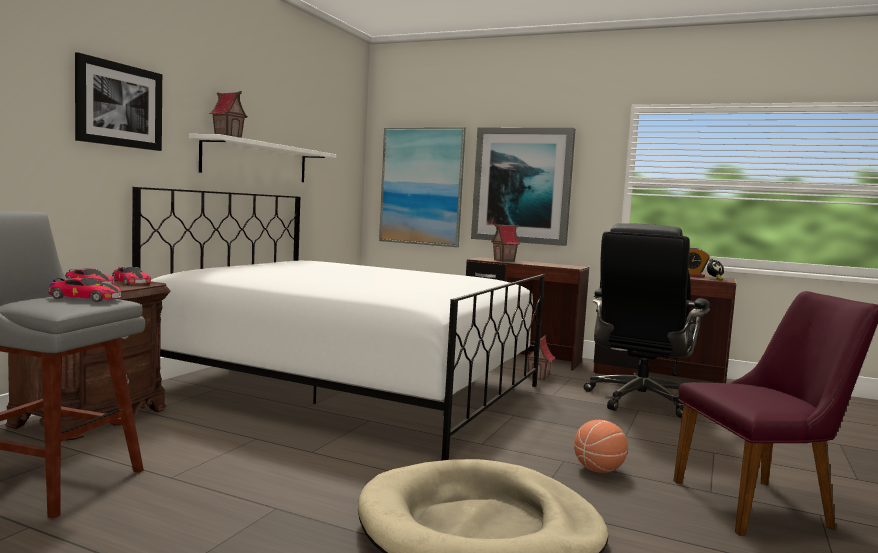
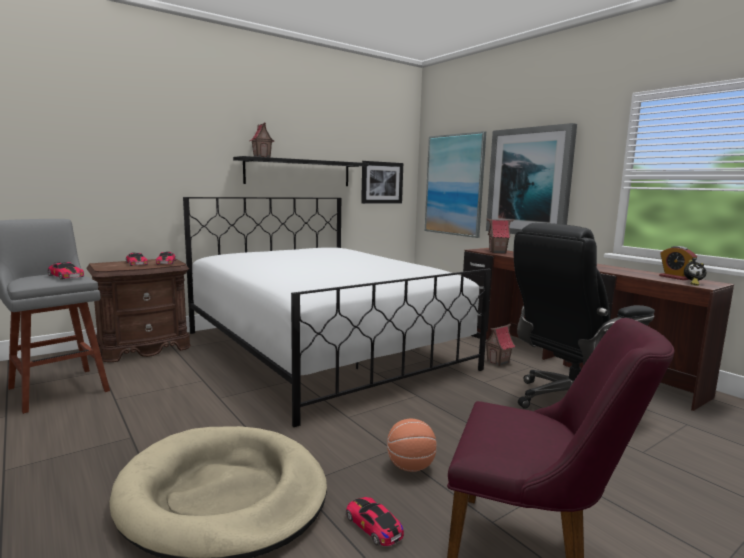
camera: 30 degrees right, 5 degrees up
picture [75,52,162,151] -> picture moved to [361,161,403,204]
white shelf [189,134,336,182] -> black shelf [233,156,369,186]
none -> toy car [346,497,404,546]

